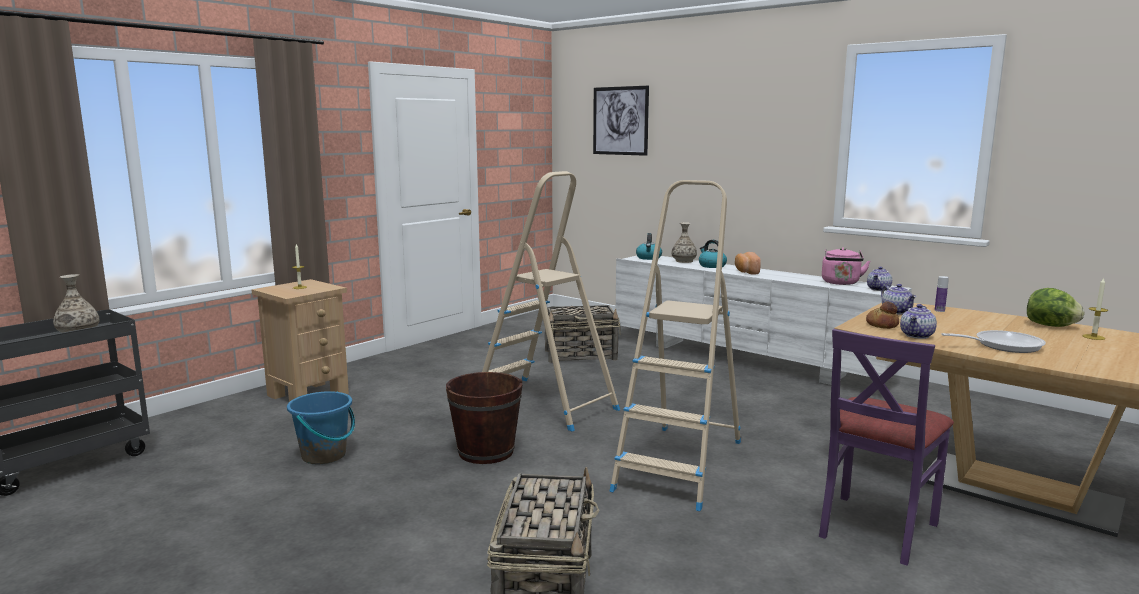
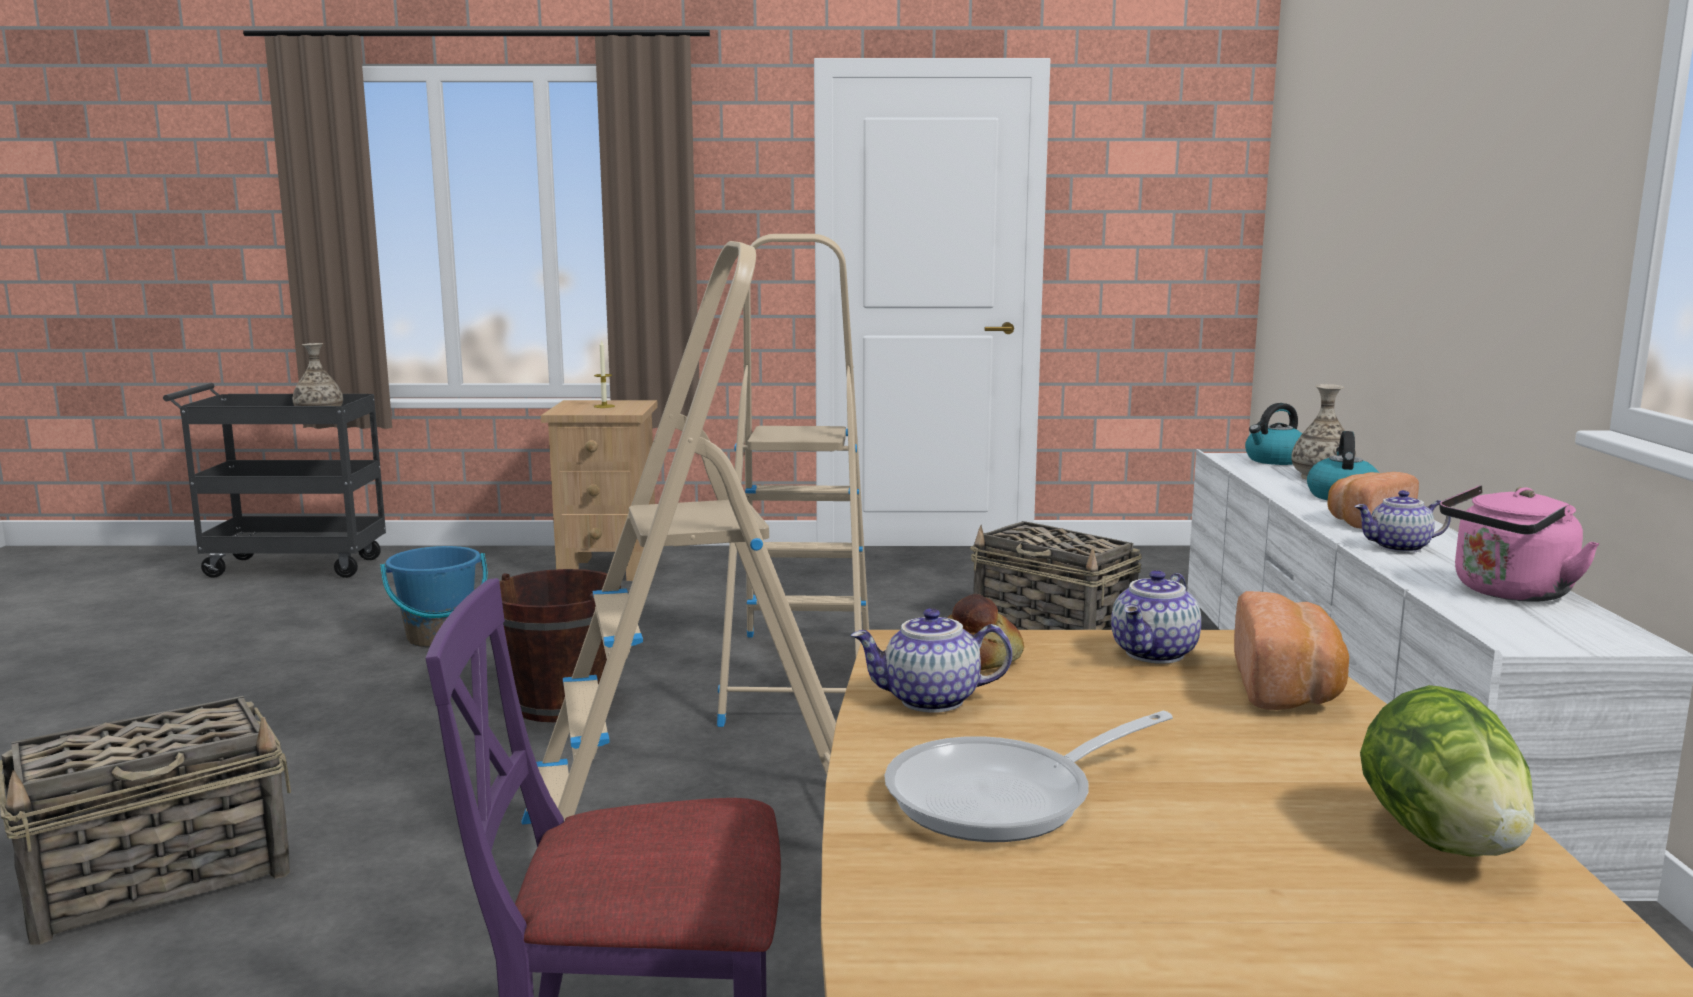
camera: 50 degrees right, 0 degrees up
picture [593,86,649,156] -> none
teapot [867,267,892,291] -> teapot moved to [1354,490,1451,553]
bottle [935,276,949,312] -> bread [1234,591,1349,710]
frying pan [941,330,1046,353] -> frying pan turned 105 degrees clockwise [884,711,1173,842]
candle [1083,277,1108,340] -> none

